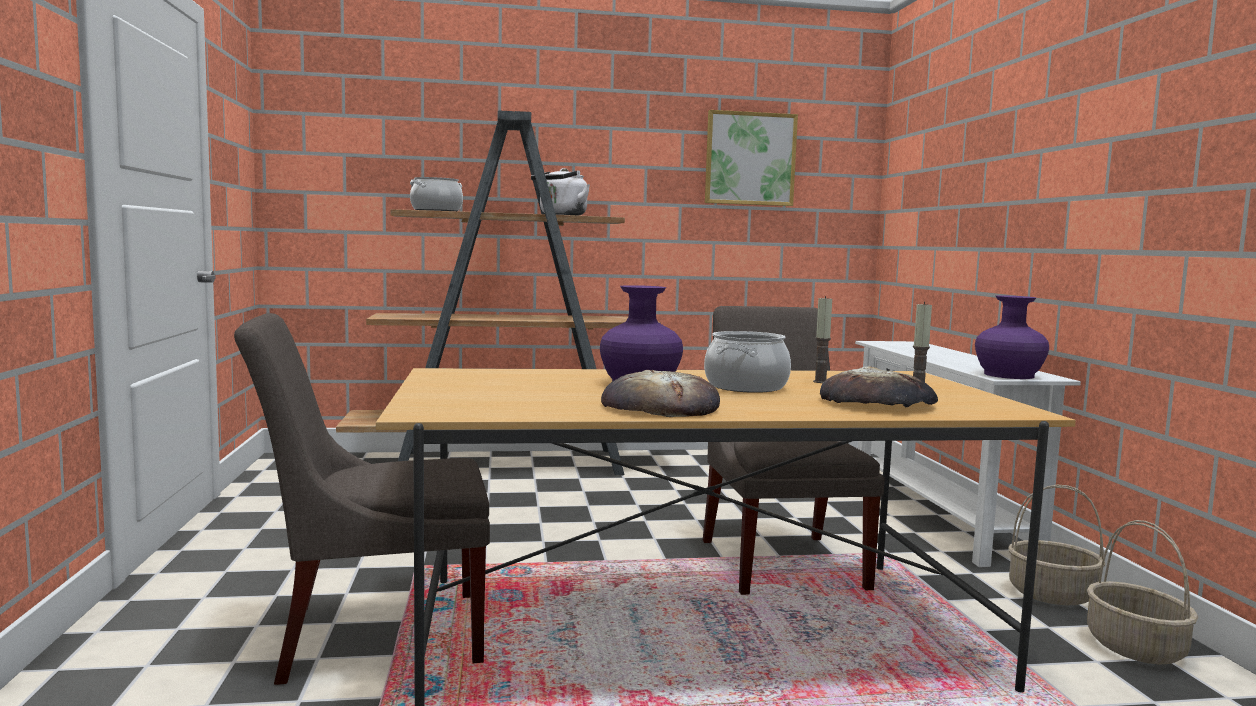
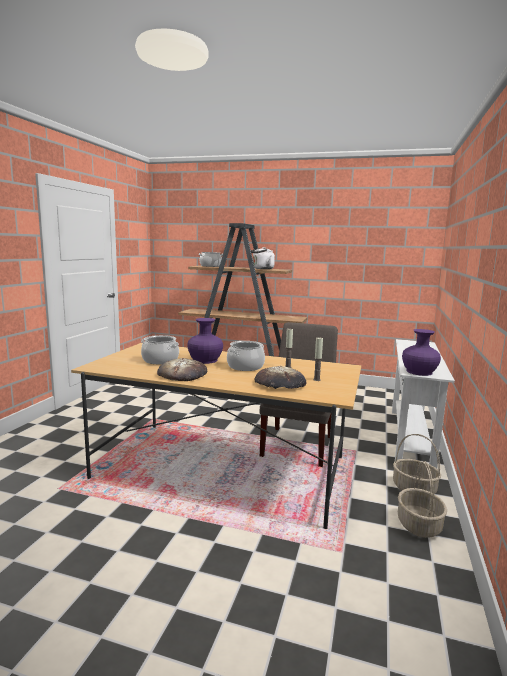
camera: 25 degrees right, 5 degrees up
grey chair [234,313,490,685] -> none
picture [705,110,798,206] -> none
none -> cooking pot [141,335,179,364]

